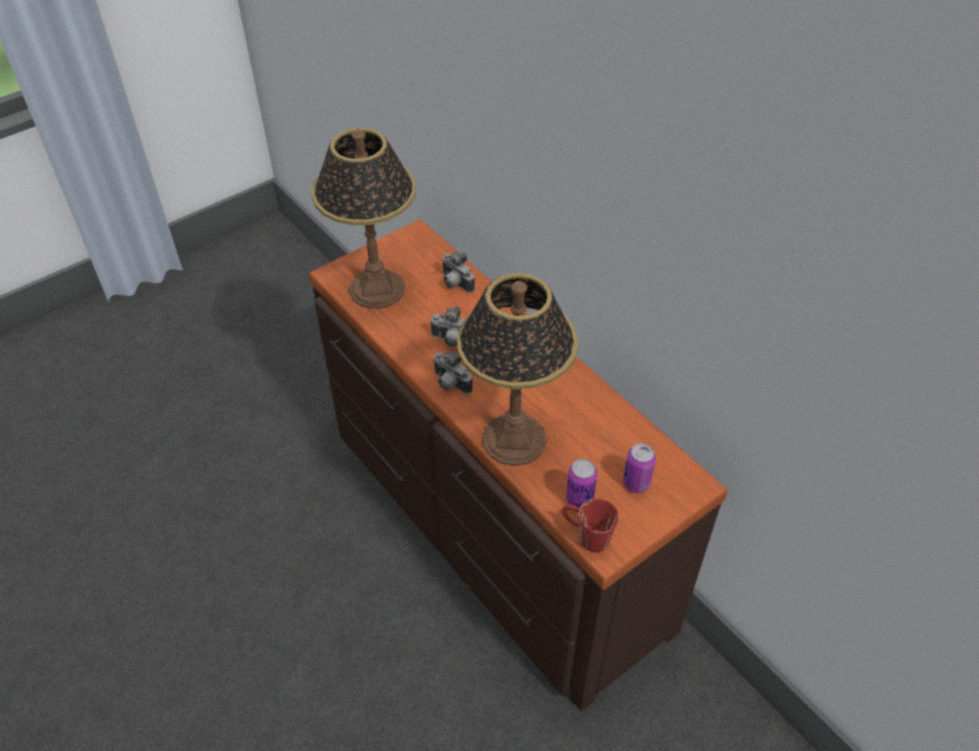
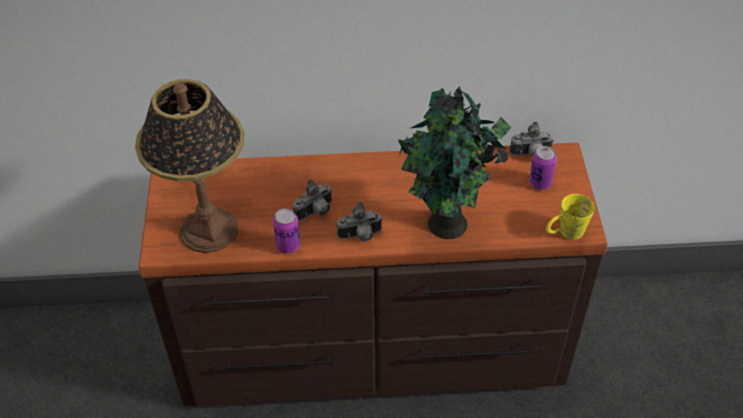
camera: 55 degrees left, 0 degrees up
camera [442,251,475,293] -> camera moved to [510,121,554,158]
table lamp [457,273,579,466] -> potted plant [398,86,511,239]
red mug [562,498,619,552] -> yellow mug [546,194,595,240]
can [566,459,597,508] -> can moved to [273,208,300,254]

